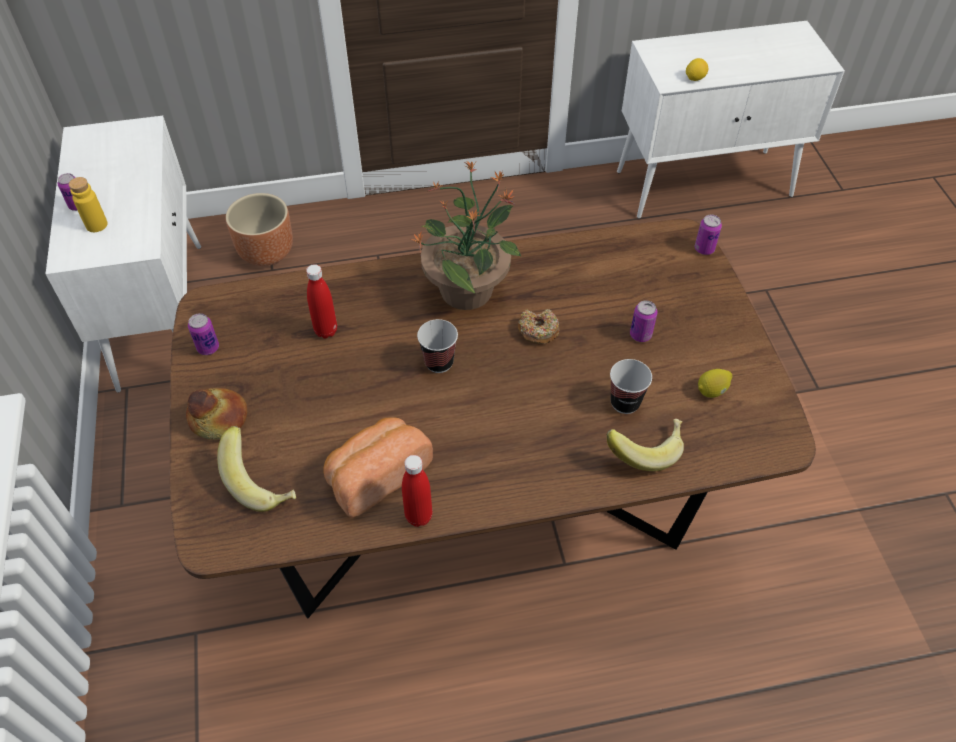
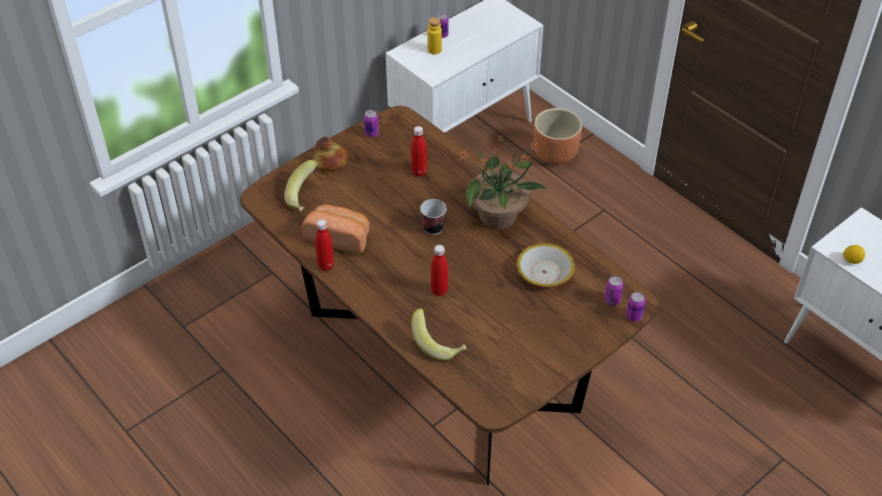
camera: 60 degrees right, 5 degrees down
donut [518,309,559,344] -> none
cup [610,359,652,414] -> none
can [630,300,658,342] -> can moved to [605,276,623,306]
lemon [698,369,732,398] -> none
none -> red bottle [431,245,448,296]
none -> bowl [517,243,575,287]

